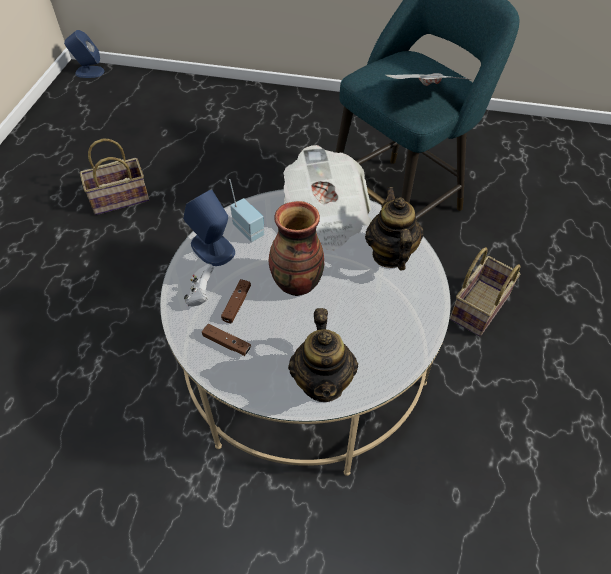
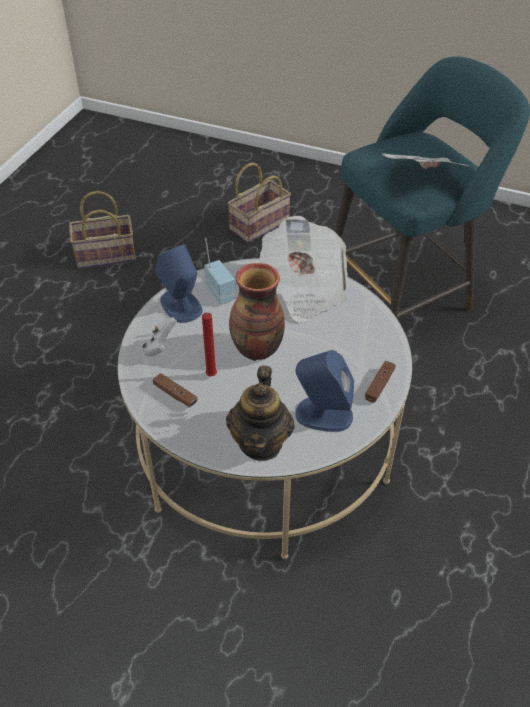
camera: 10 degrees right, 5 degrees down
blue speaker [64,30,104,78] -> blue speaker moved to [295,350,354,432]
brown game controller [221,279,251,323] -> brown game controller moved to [365,361,396,403]
teapot [365,187,423,270] -> none
basket [450,247,520,336] -> basket moved to [228,163,291,243]
none -> red candle [202,313,217,376]

